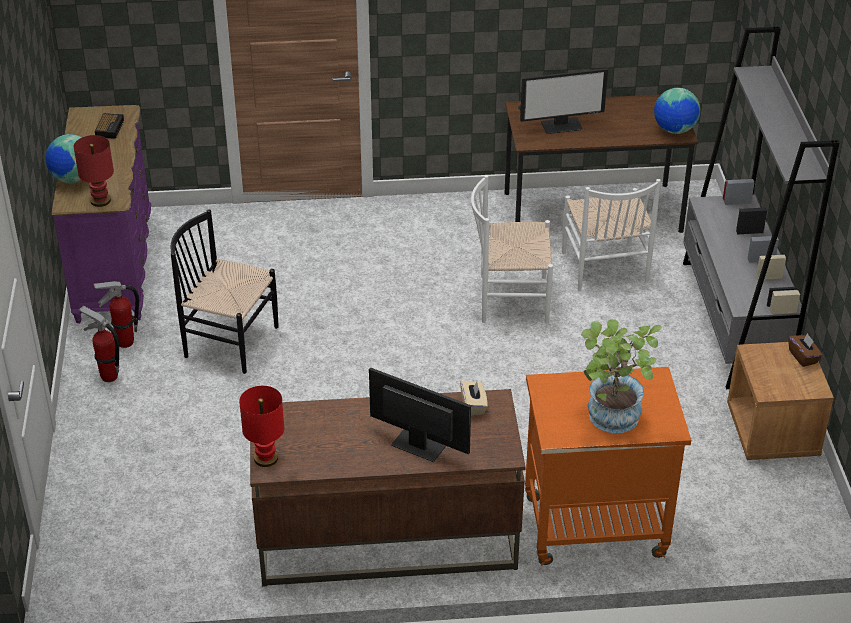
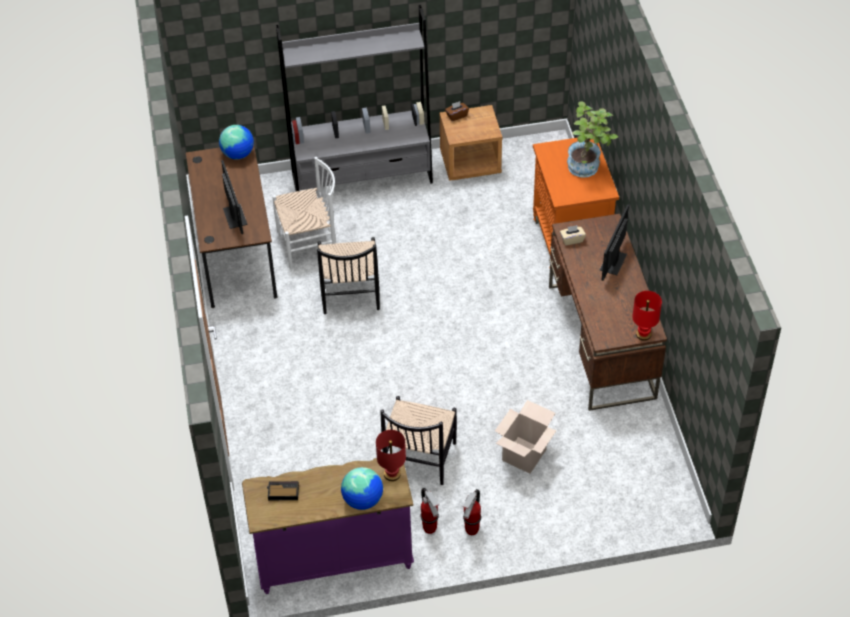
camera: 95 degrees left, 10 degrees up
white chair [471,175,553,324] -> black chair [317,237,380,314]
none -> cardboard box [495,400,556,474]

